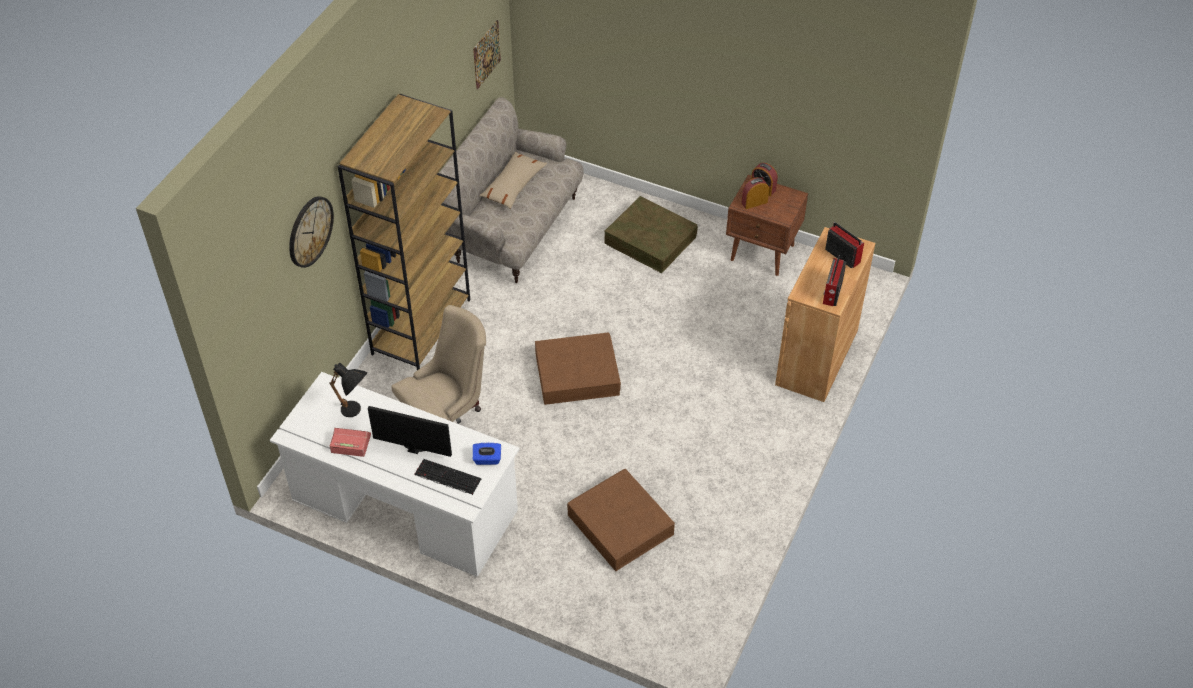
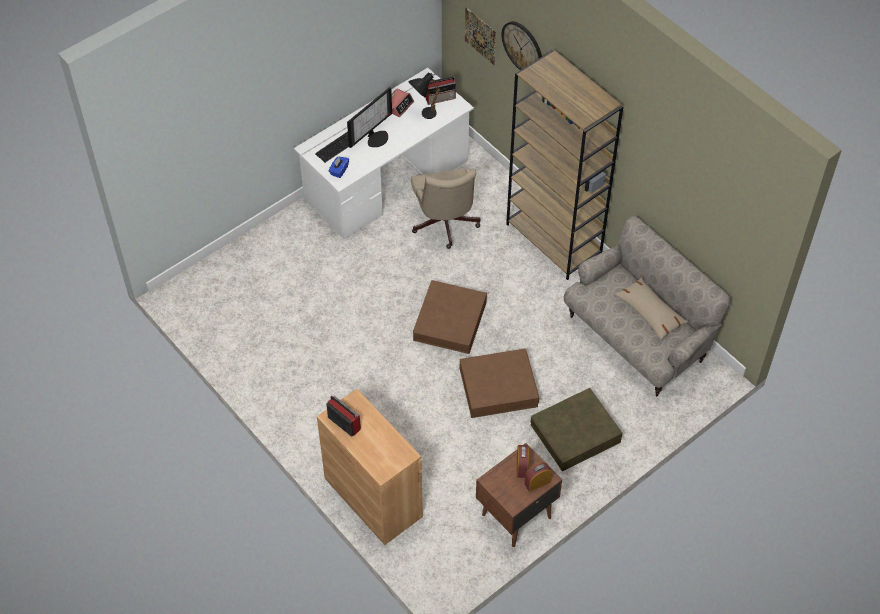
camera: 115 degrees right, 5 degrees up
picture [473,20,501,90] -> picture moved to [465,7,496,65]
brown storage box [567,469,675,571] -> brown storage box moved to [459,349,539,418]
radio [825,222,864,268] -> radio moved to [426,76,456,105]

